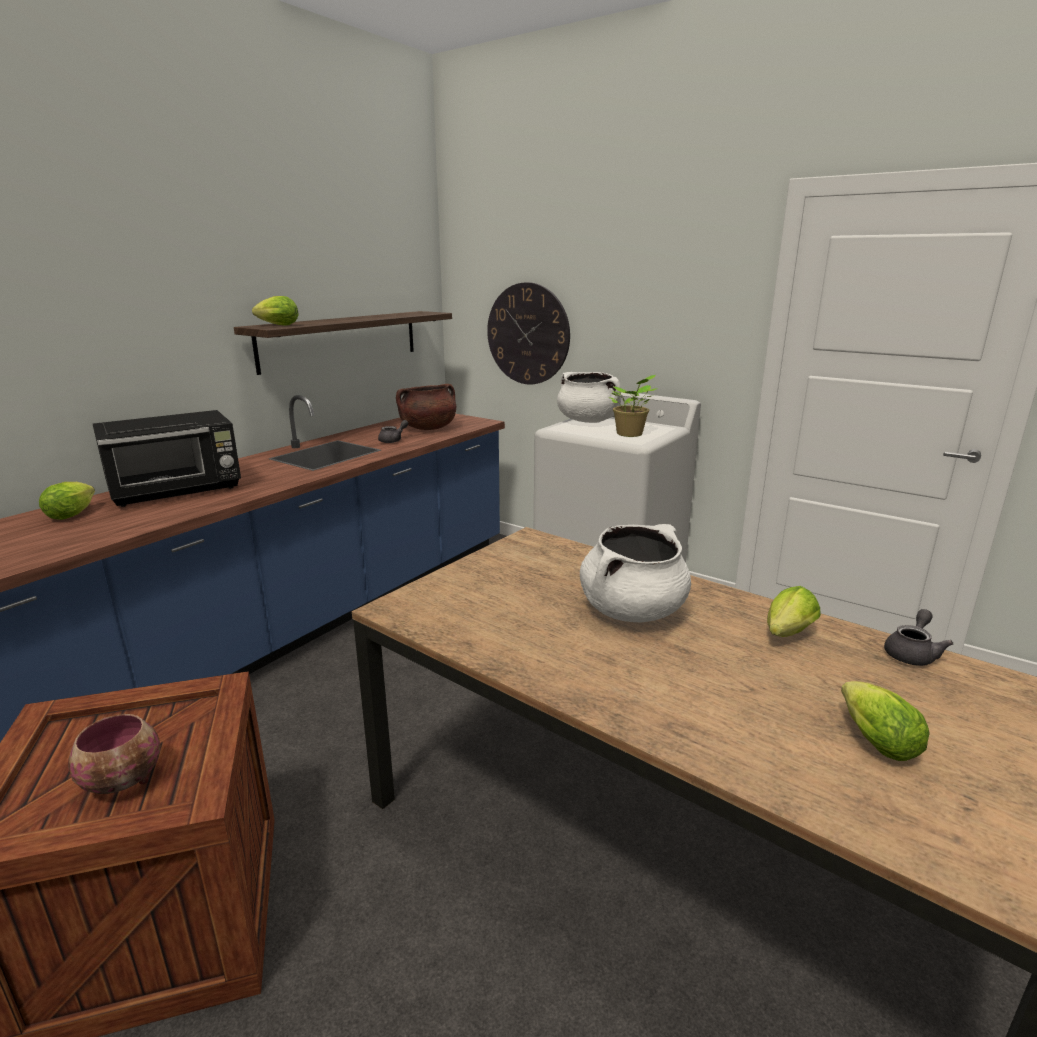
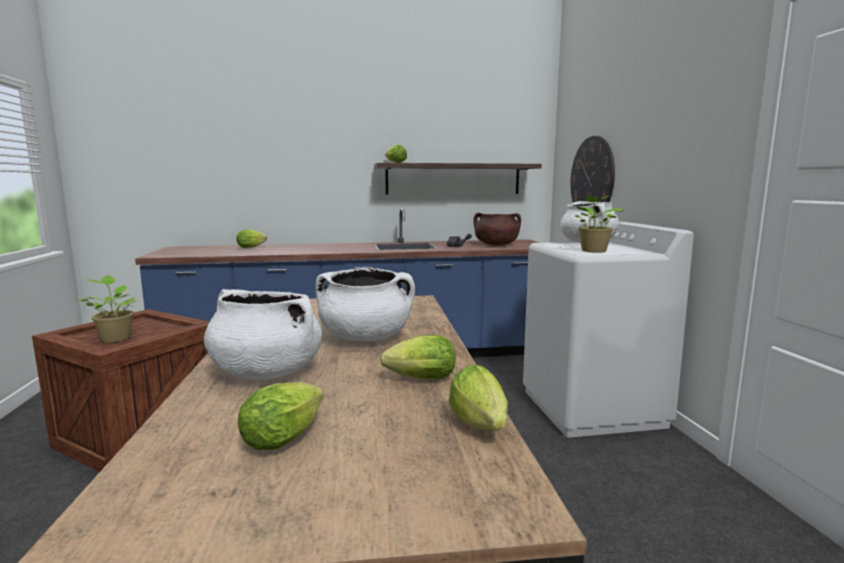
camera: 45 degrees right, 10 degrees down
bowl [68,714,161,794] -> potted plant [77,275,138,343]
black microwave [93,410,241,507] -> none
grey teapot [884,609,953,666] -> lettuce [449,364,508,431]
none -> white cooking pot [204,289,322,380]

